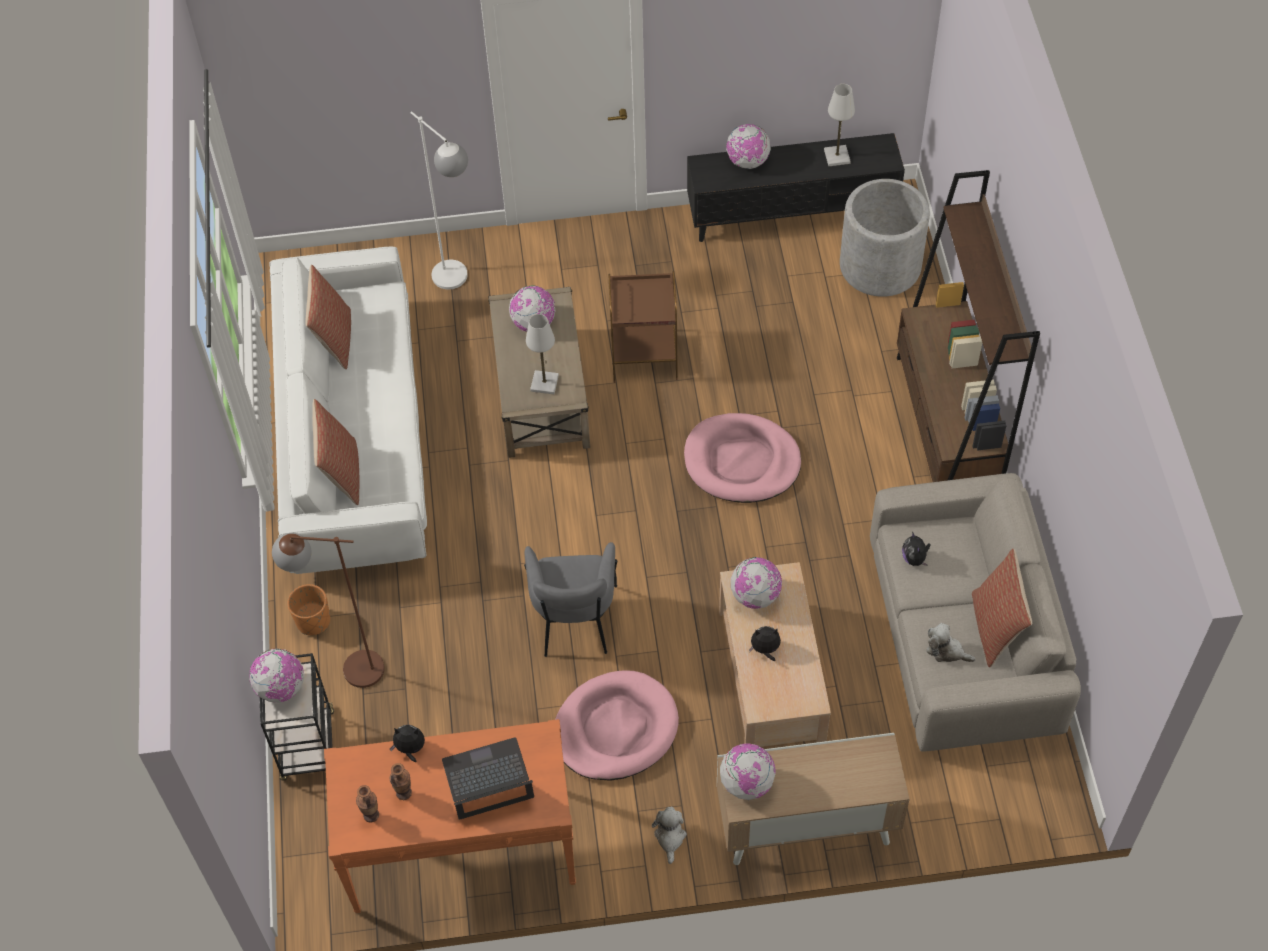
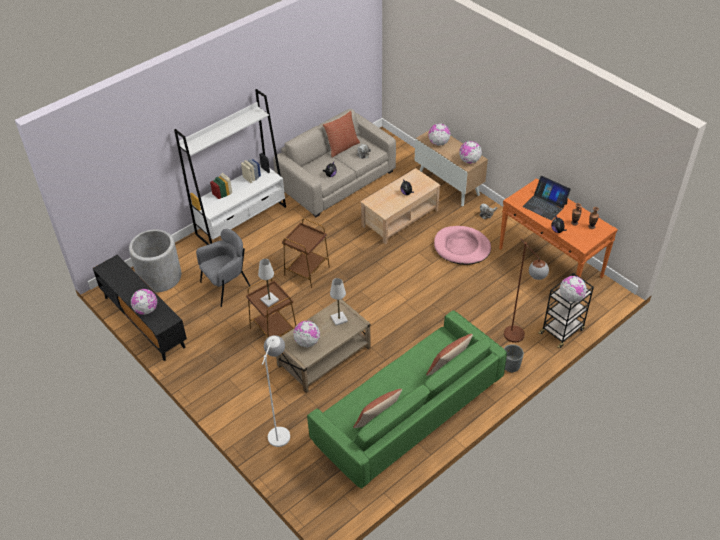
camera: 125 degrees left, 10 degrees down
white sofa [269,247,427,574] -> green sofa [307,310,507,489]
orange planter [287,584,330,635] -> grey planter [504,344,524,373]
grey armchair [524,542,617,657] -> grey armchair moved to [196,229,250,307]
pink dog bed [684,413,801,503] -> brown side table [282,218,330,288]
globe [731,557,782,609] -> globe moved to [428,123,451,146]
white table lamp [824,84,855,166] -> white table lamp moved to [258,259,279,307]
brown bookcase [897,170,1040,482] -> white bookcase [174,89,286,245]

